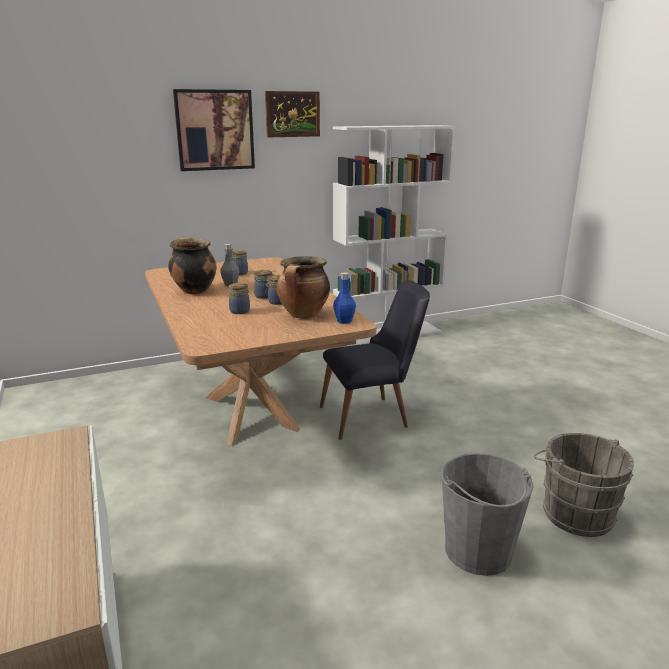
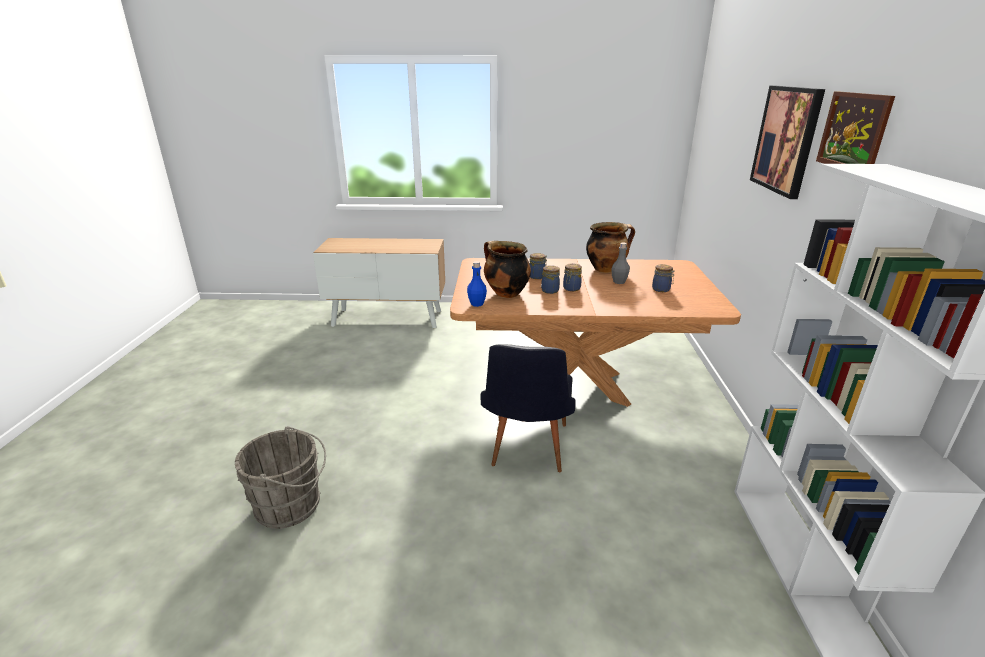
camera: 115 degrees right, 5 degrees up
grey bucket [442,453,534,576] -> none

